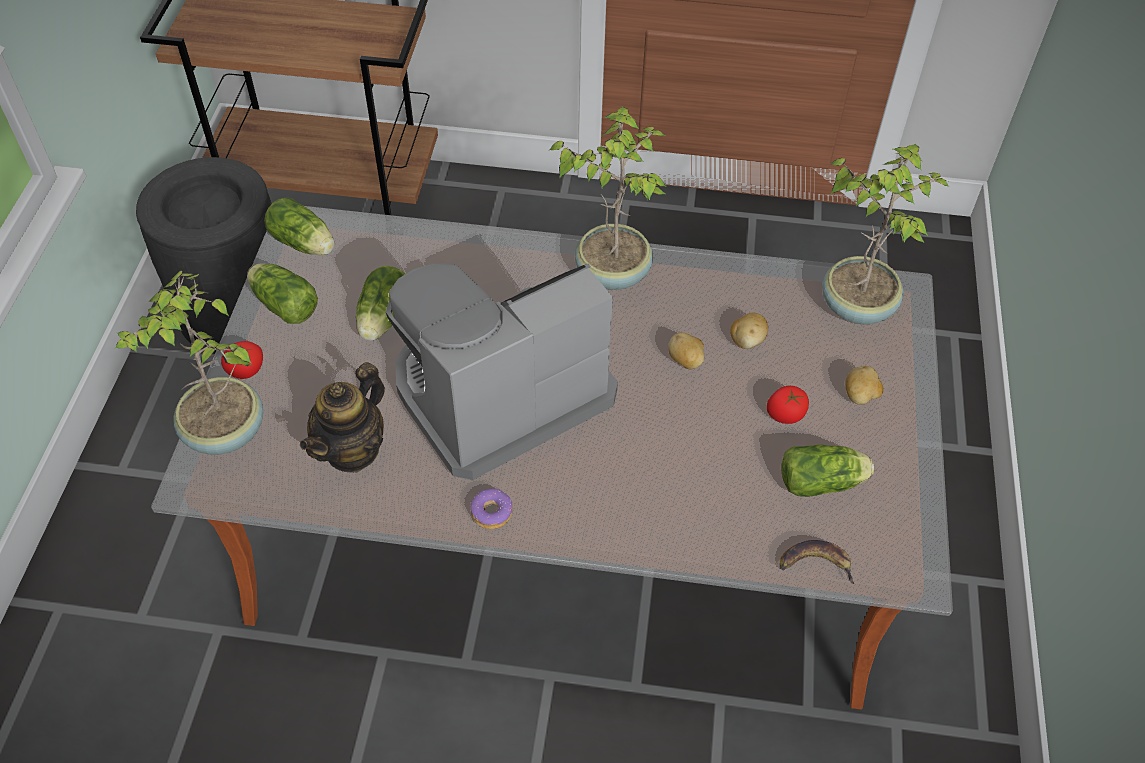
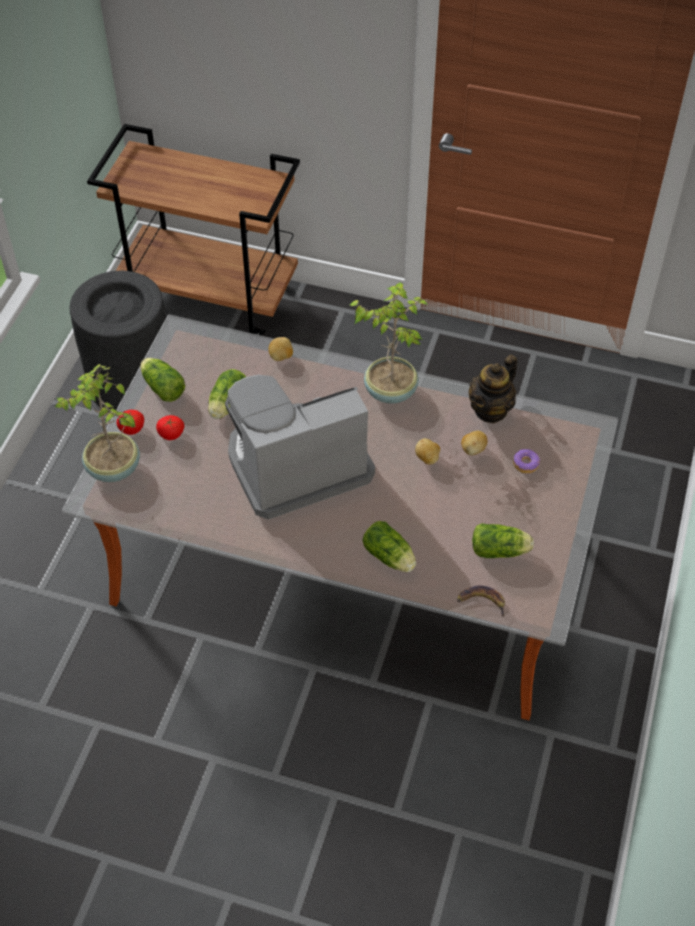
camera: 10 degrees right, 0 degrees up
lettuce [264,198,334,255] -> lettuce moved to [362,521,416,572]
teapot [300,362,385,473] -> teapot moved to [469,355,517,423]
donut [471,489,513,529] -> donut moved to [513,449,540,473]
tomato [767,386,809,424] -> tomato moved to [156,415,184,440]
potted plant [822,144,949,324] -> none
potato [846,366,884,405] -> potato moved to [268,337,293,361]

